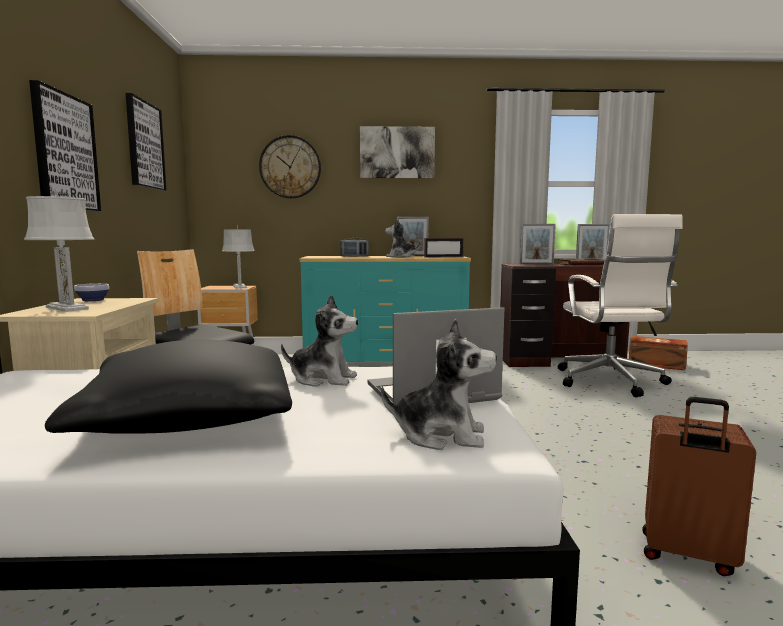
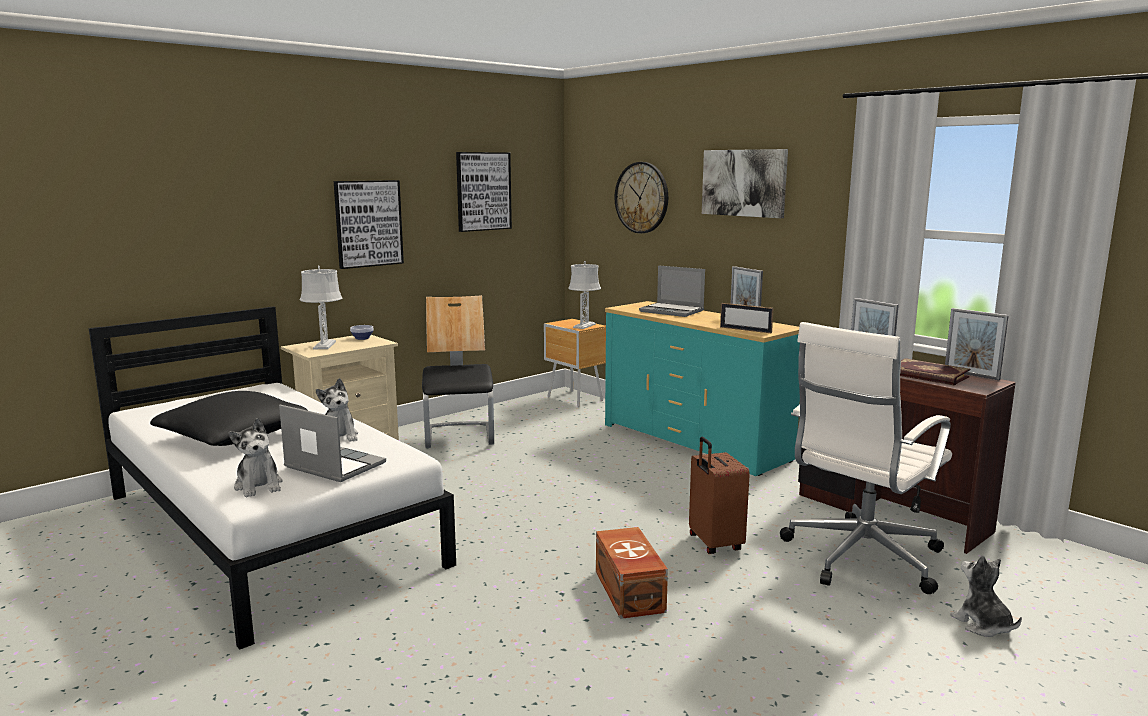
camera: 50 degrees right, 5 degrees up
radio [340,238,369,257] -> laptop [639,265,705,317]
plush toy [385,219,421,257] -> plush toy moved to [950,555,1022,637]
brown storage box [629,336,688,371] -> brown storage box moved to [596,527,668,619]
brown suitcase [642,397,756,576] -> brown suitcase moved to [689,437,750,554]

